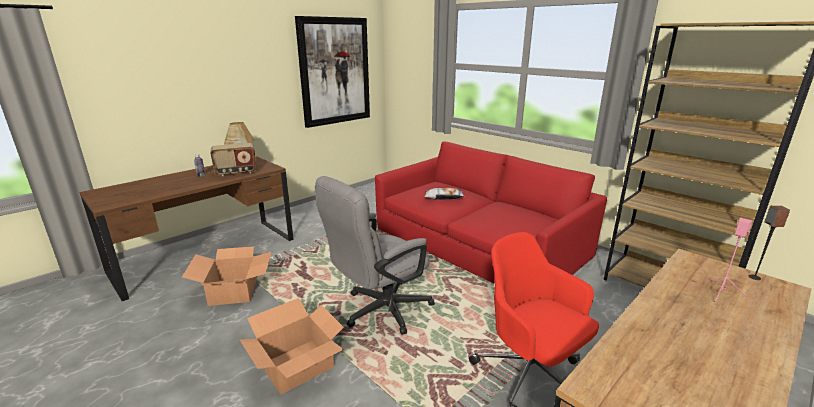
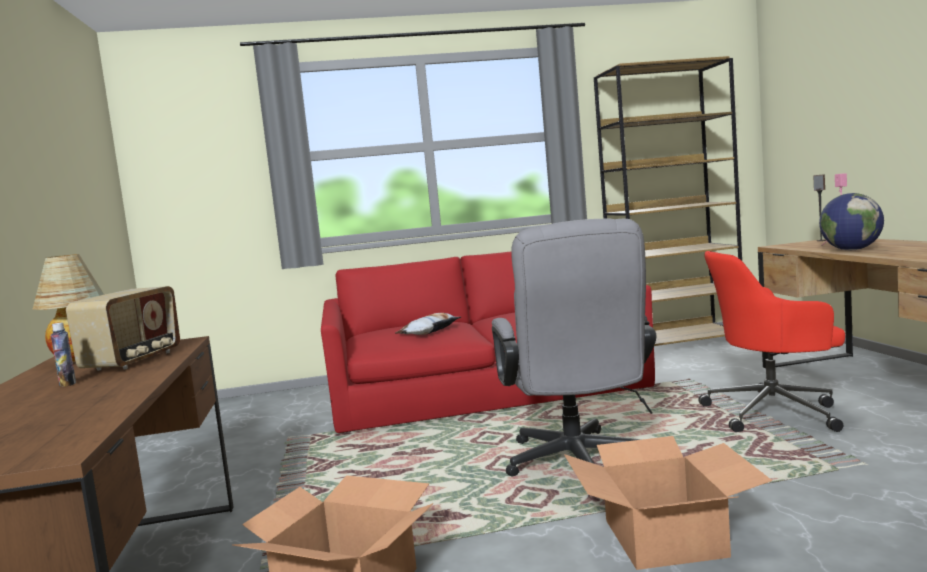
camera: 55 degrees left, 15 degrees down
picture [295,16,370,128] -> none
none -> globe [819,193,884,251]

